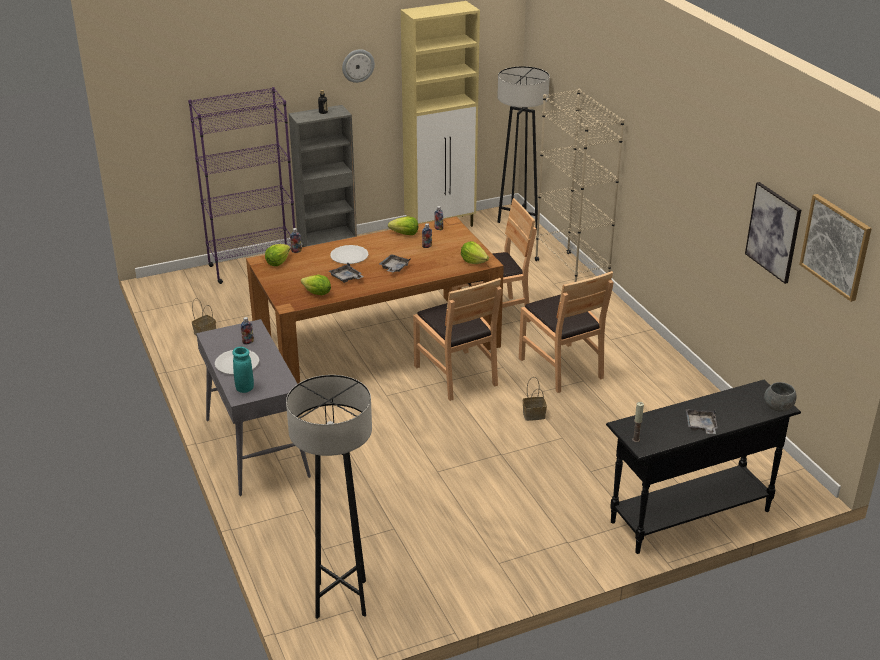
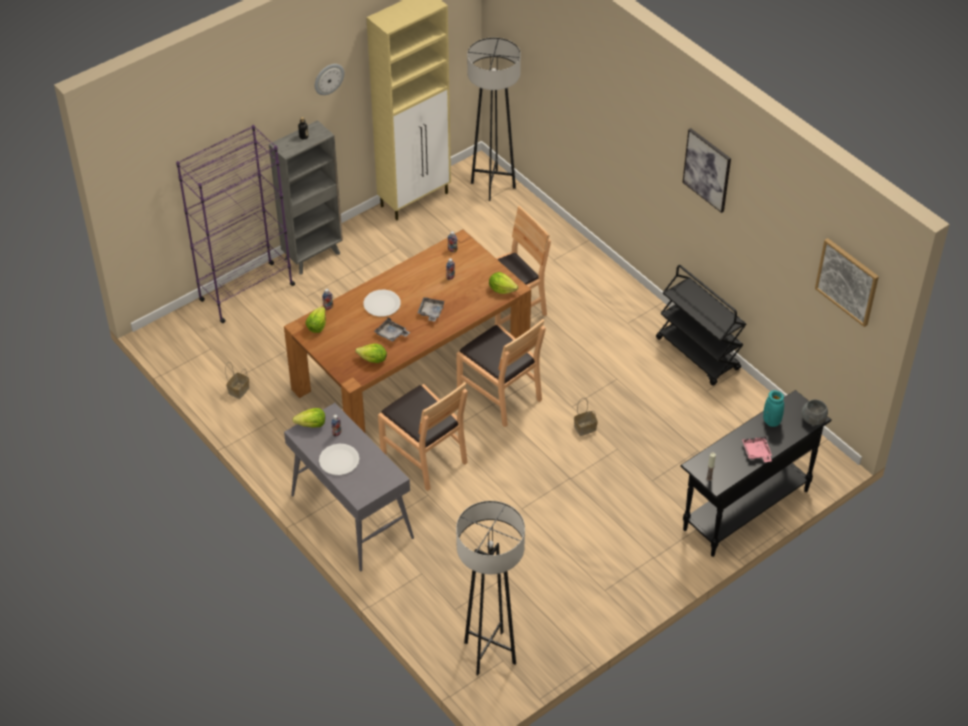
camera: 15 degrees left, 15 degrees up
turquoise vase [232,347,254,393] -> turquoise vase moved to [763,390,784,427]
lettuce [388,217,418,235] -> lettuce moved to [292,408,325,428]
brown chair [519,271,613,393] -> brown chair moved to [378,382,468,491]
beige bookcase [535,89,624,282] -> none
grey tray [686,409,718,434] -> pink tray [742,435,772,462]
picture [745,182,801,284] -> picture moved to [682,128,731,213]
none -> black cart [656,265,746,386]

